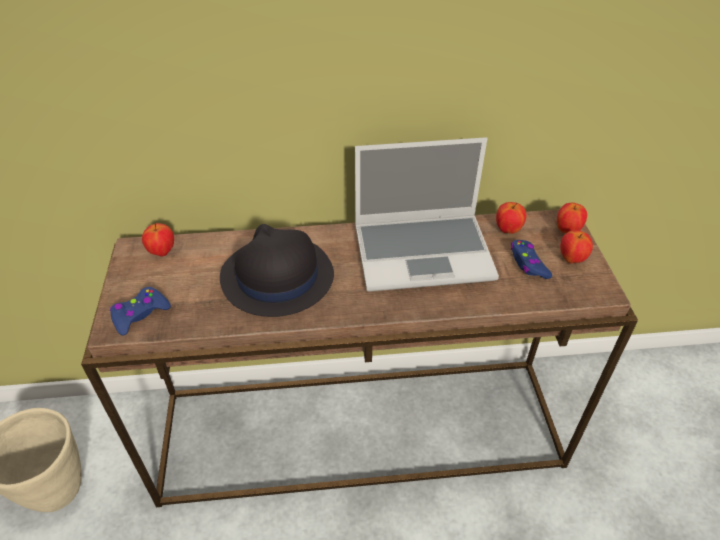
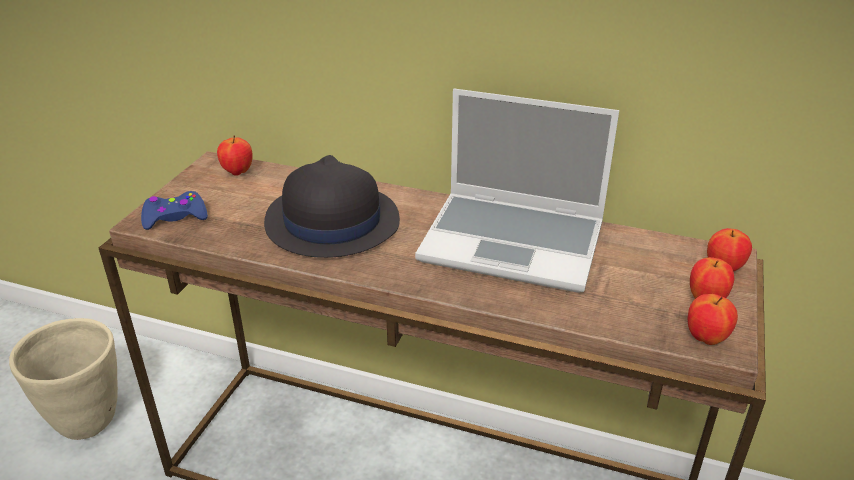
camera: 25 degrees right, 10 degrees down
apple [496,202,526,234] -> apple moved to [688,294,738,345]
blue game controller [511,240,552,279] -> none

